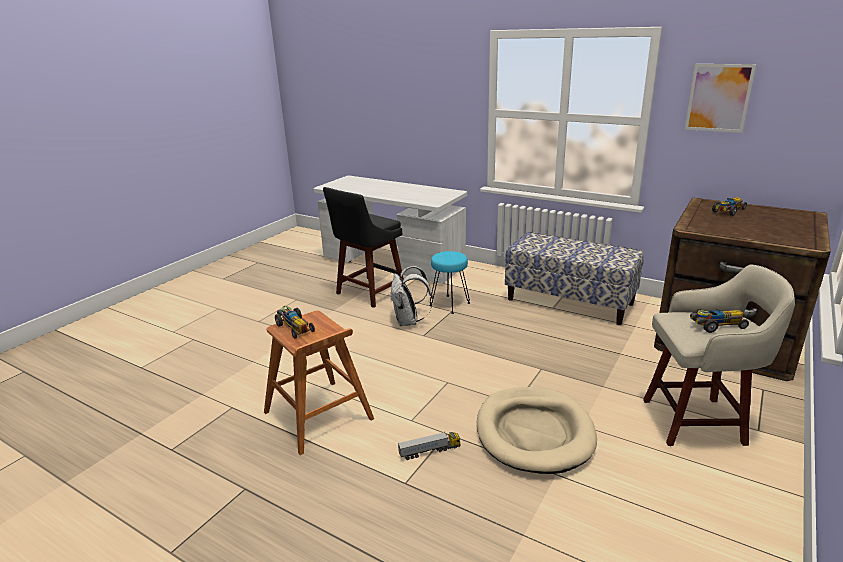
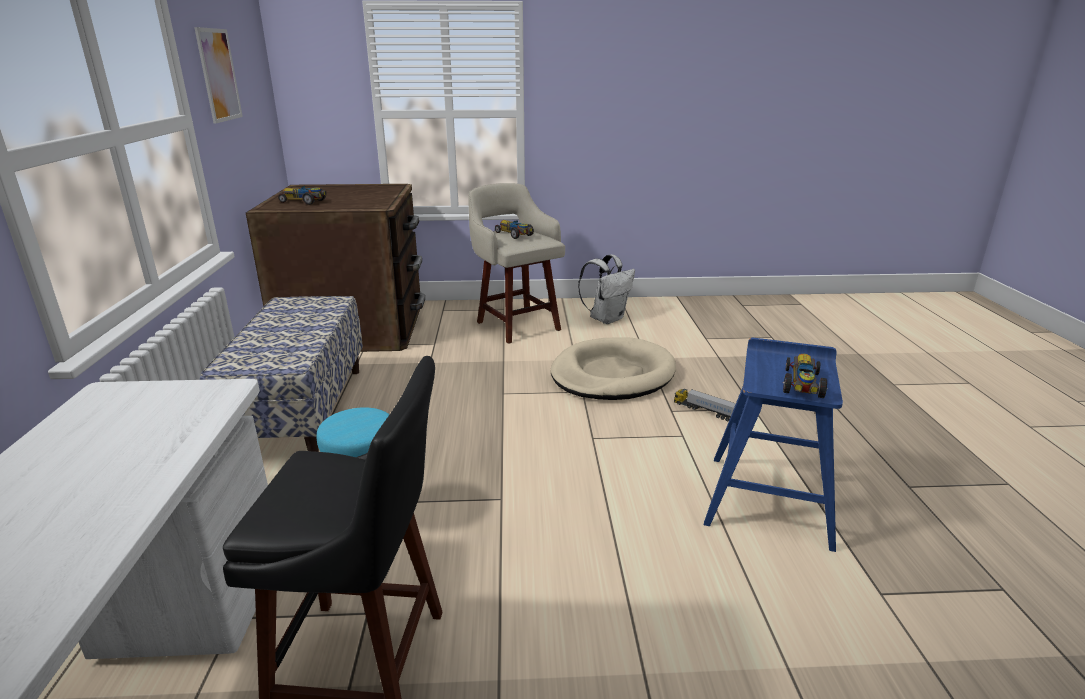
camera: 125 degrees left, 0 degrees up
brown stool [264,310,374,455] -> blue stool [704,338,843,552]
white backpack [390,266,433,326] -> white backpack moved to [578,254,635,324]

